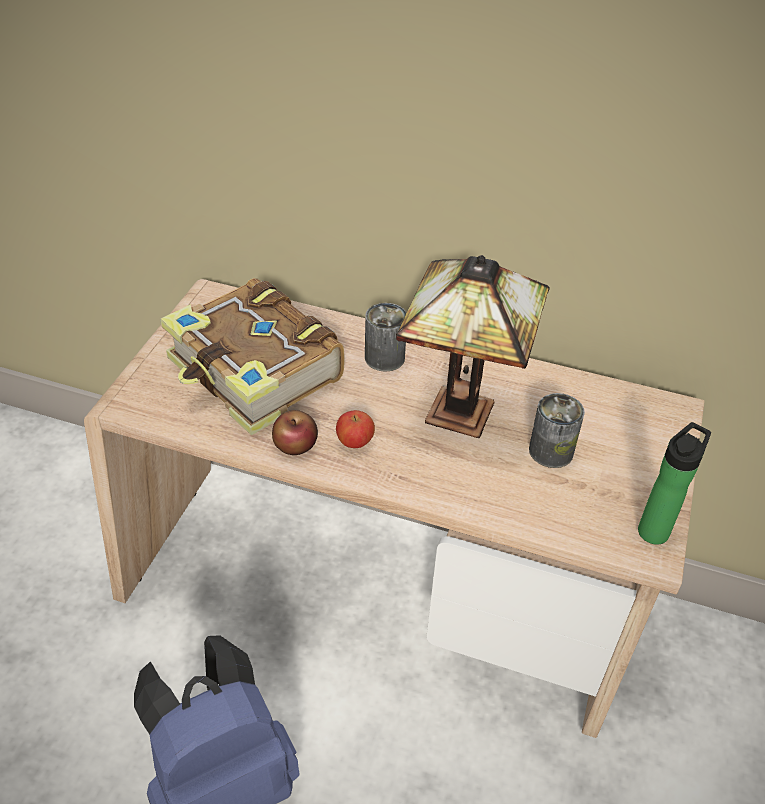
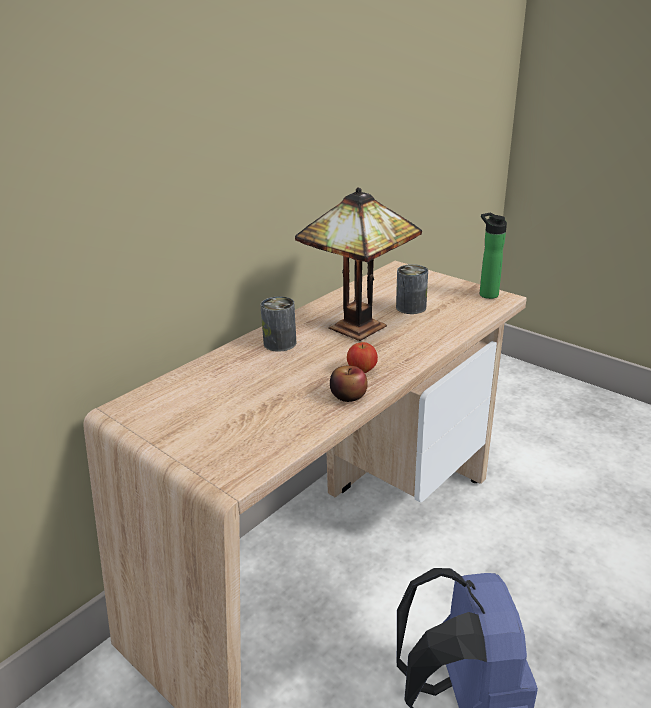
camera: 65 degrees left, 15 degrees down
book [160,278,344,435] -> none

